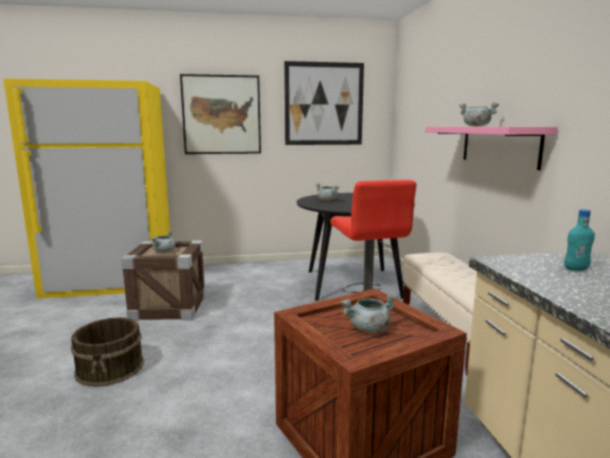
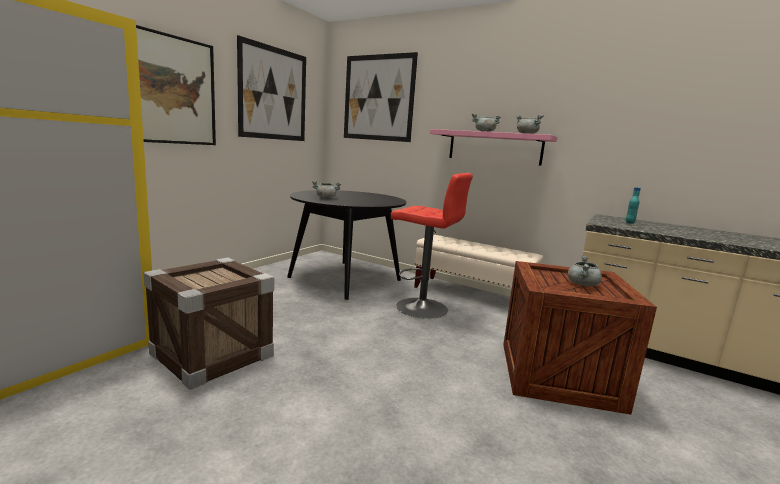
camera: 50 degrees left, 0 degrees up
brown bucket [71,317,144,387] -> none
grey cooking pot [151,231,176,253] -> grey cooking pot moved to [516,114,544,134]
none -> picture [344,52,418,142]

